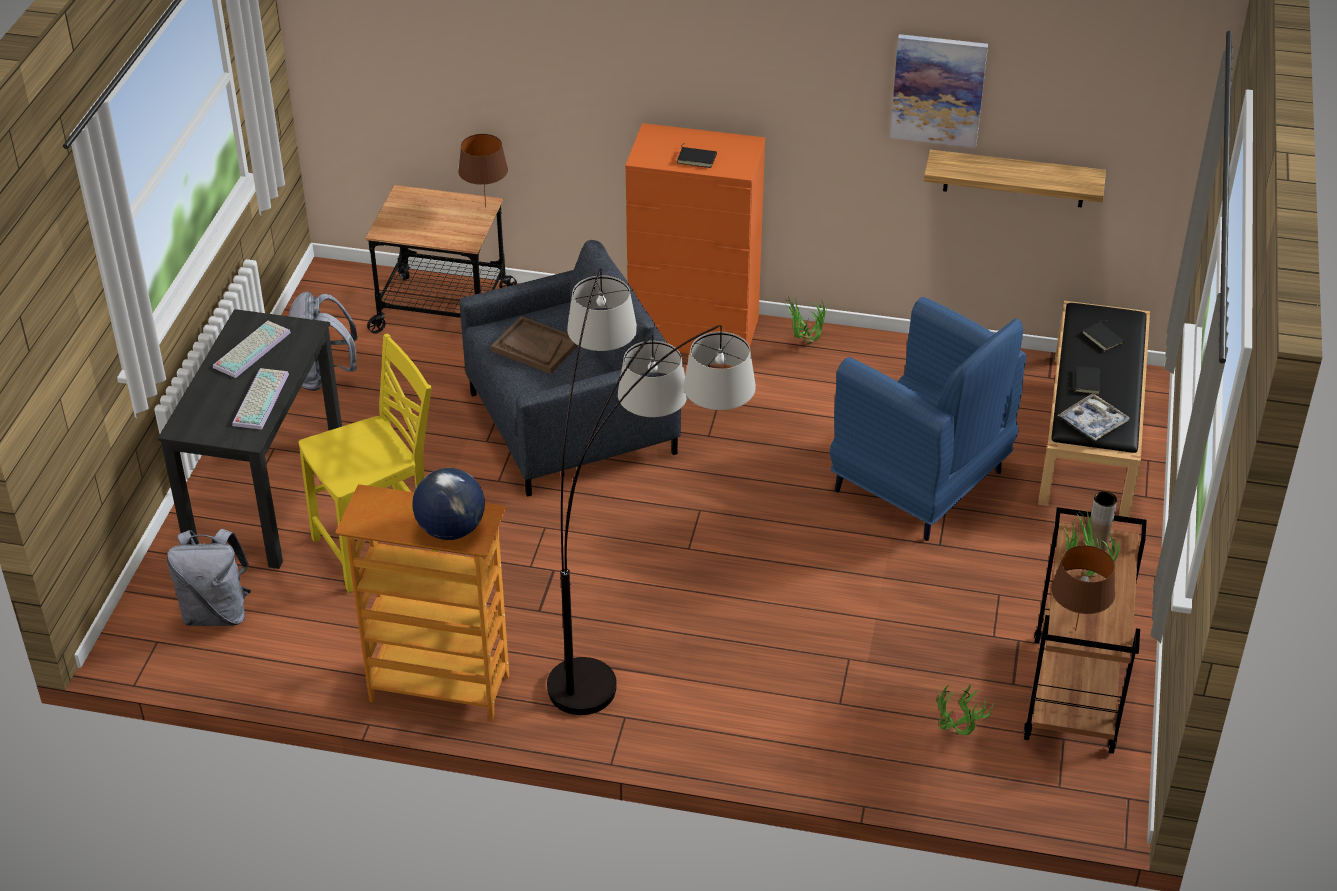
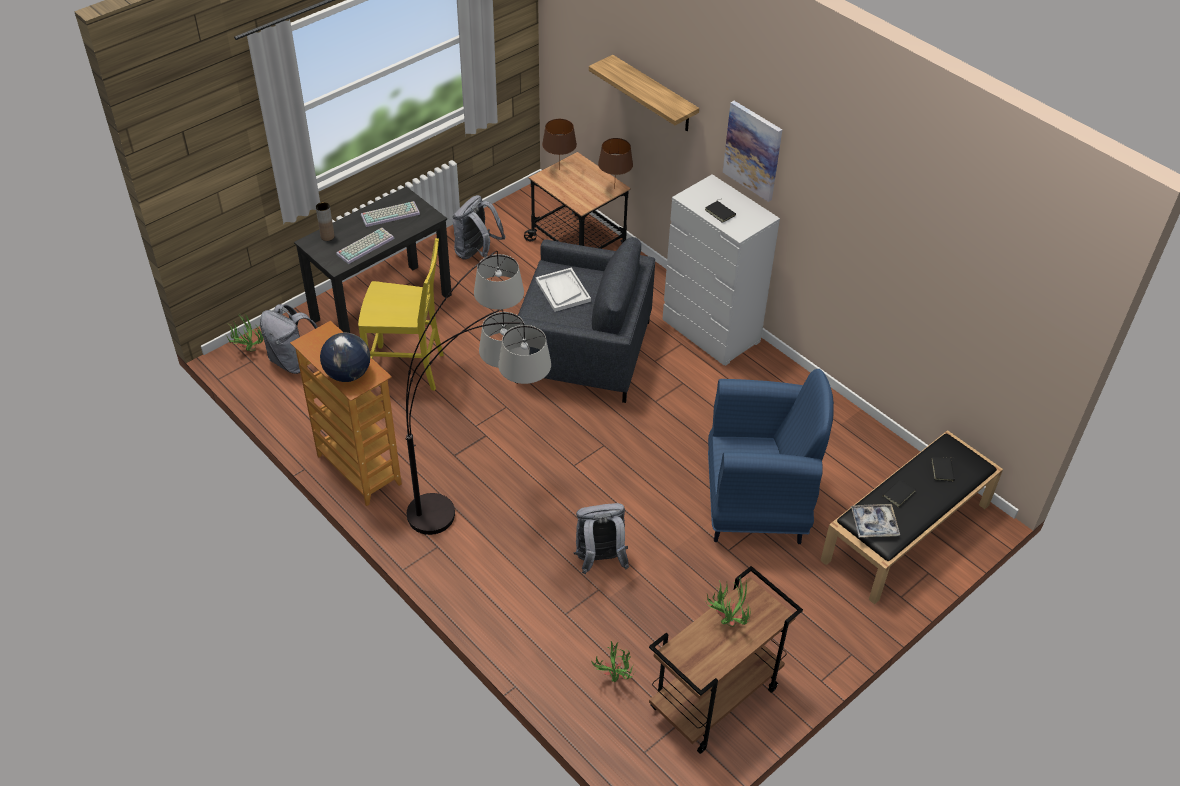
camera: 35 degrees right, 5 degrees up
brown tray [491,316,578,374] -> white tray [536,268,591,312]
orange dresser [625,123,765,354] -> white dresser [662,174,780,366]
potted plant [785,296,827,344] -> potted plant moved to [226,314,264,352]
blue armchair [830,297,1026,541] -> blue armchair turned 75 degrees counterclockwise [708,369,834,544]
picture [890,34,988,148] -> picture moved to [723,101,782,202]
shelf [924,150,1106,208] -> shelf moved to [589,55,699,131]
brown table lamp [1051,545,1115,631] -> brown table lamp moved to [542,119,577,170]
brown vase [1087,491,1117,551] -> brown vase moved to [316,202,335,241]
none -> grey backpack [574,503,629,574]

